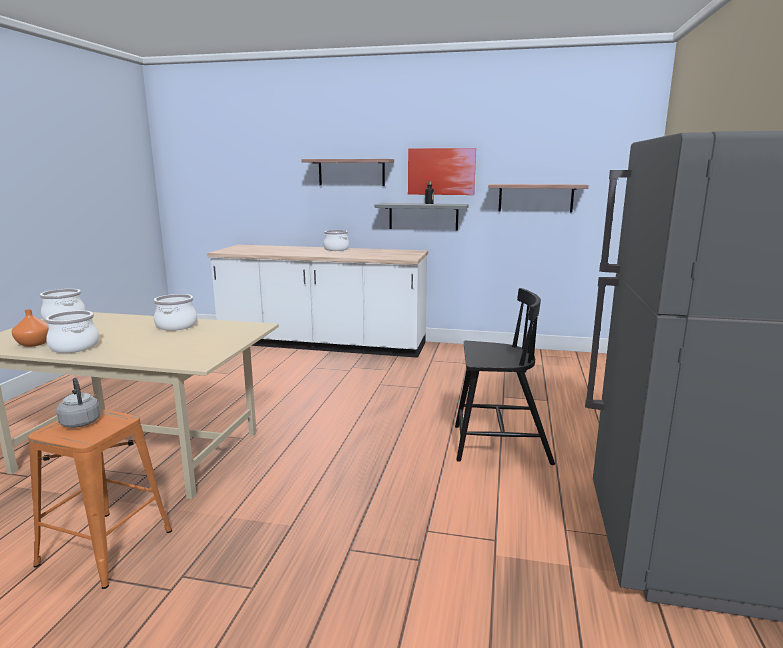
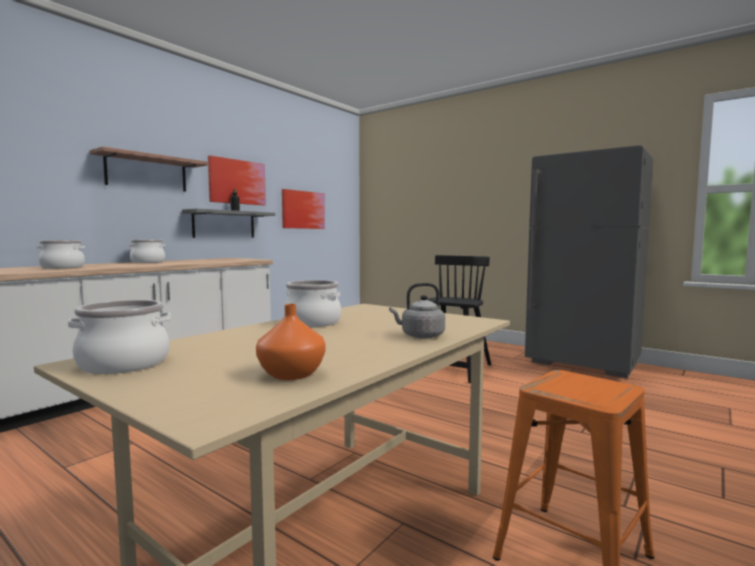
camera: 65 degrees left, 10 degrees down
cooking pot [45,311,99,353] -> cooking pot moved to [37,240,85,269]
grey kettle [56,378,101,428] -> grey kettle moved to [389,283,445,338]
shelf [488,184,589,213] -> picture [282,189,325,229]

